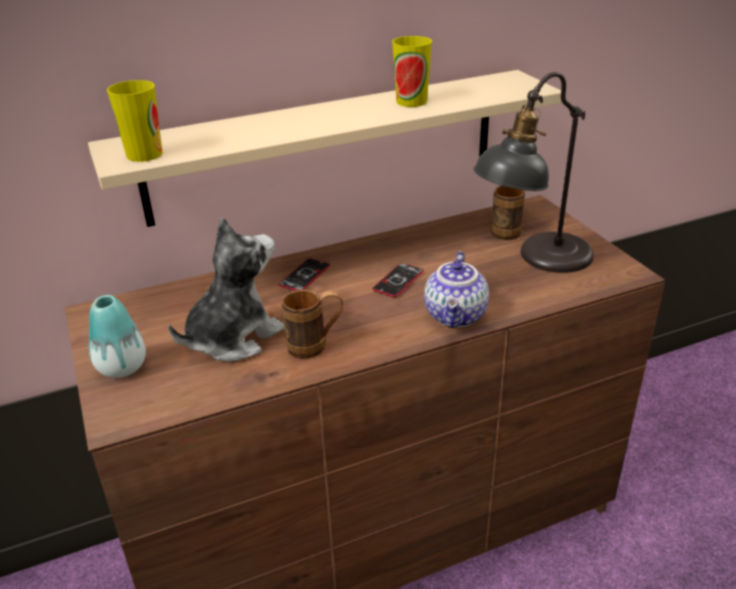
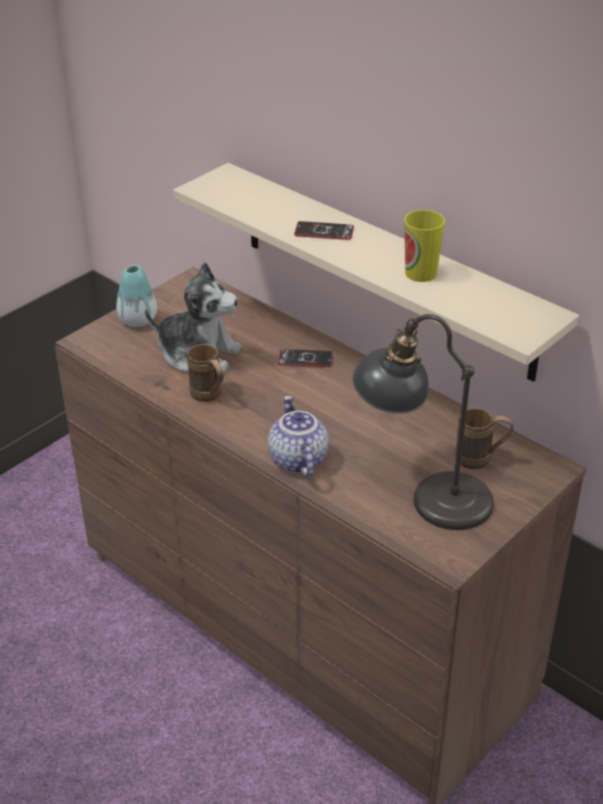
camera: 65 degrees right, 5 degrees up
cup [107,80,162,162] -> none
phone [372,263,424,297] -> phone moved to [294,221,354,240]
teapot [424,251,489,328] -> teapot turned 90 degrees clockwise [268,396,329,477]

